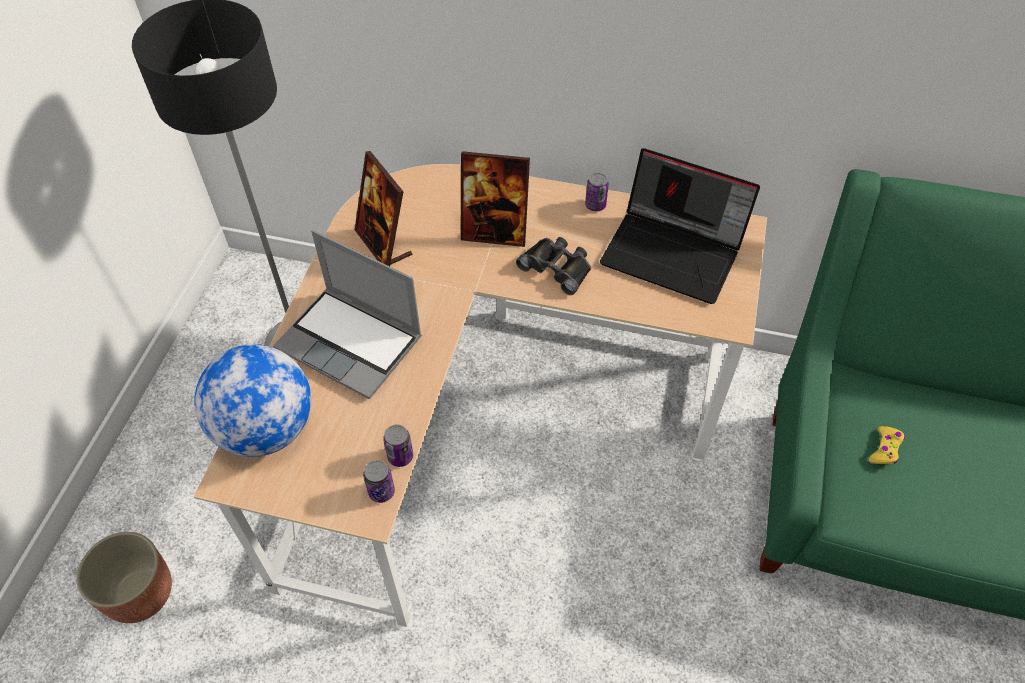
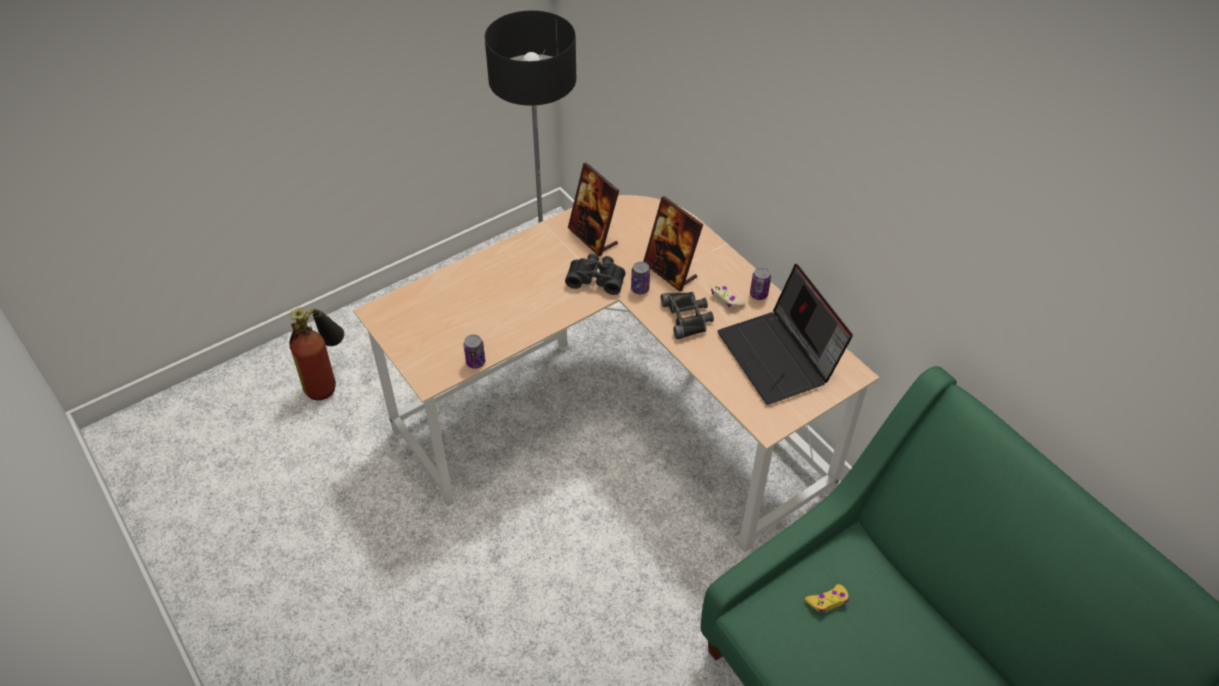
camera: 40 degrees right, 5 degrees down
planter [77,532,172,623] -> fire extinguisher [290,308,344,401]
globe [194,344,311,457] -> none
laptop [273,230,422,400] -> none
picture frame [355,151,412,266] -> picture frame turned 45 degrees counterclockwise [568,162,619,256]
can [363,460,395,503] -> can moved to [631,262,650,294]
none -> black binoculars [565,254,626,295]
none -> beige game controller [711,284,746,308]

